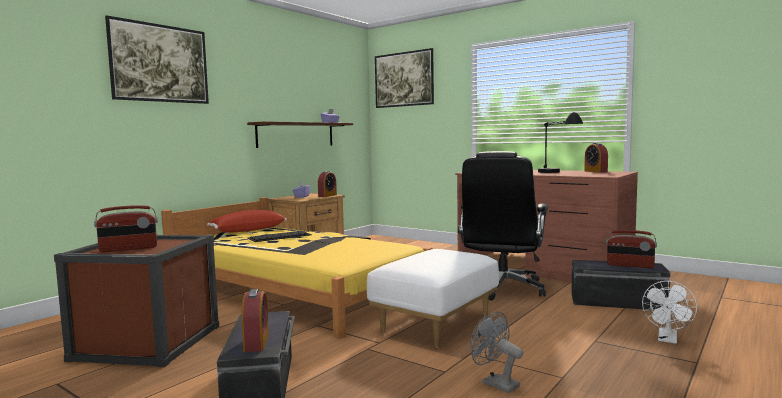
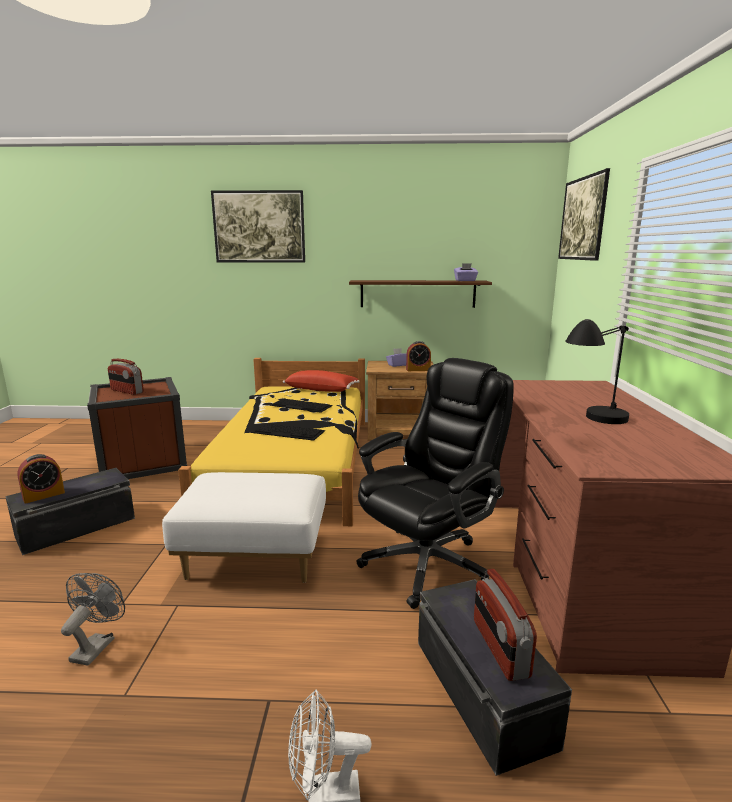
camera: 55 degrees right, 10 degrees up
black office chair [458,151,548,301] -> black office chair turned 150 degrees clockwise [357,358,514,609]
alarm clock [584,143,608,173] -> none
none -> keyboard [252,423,325,441]

